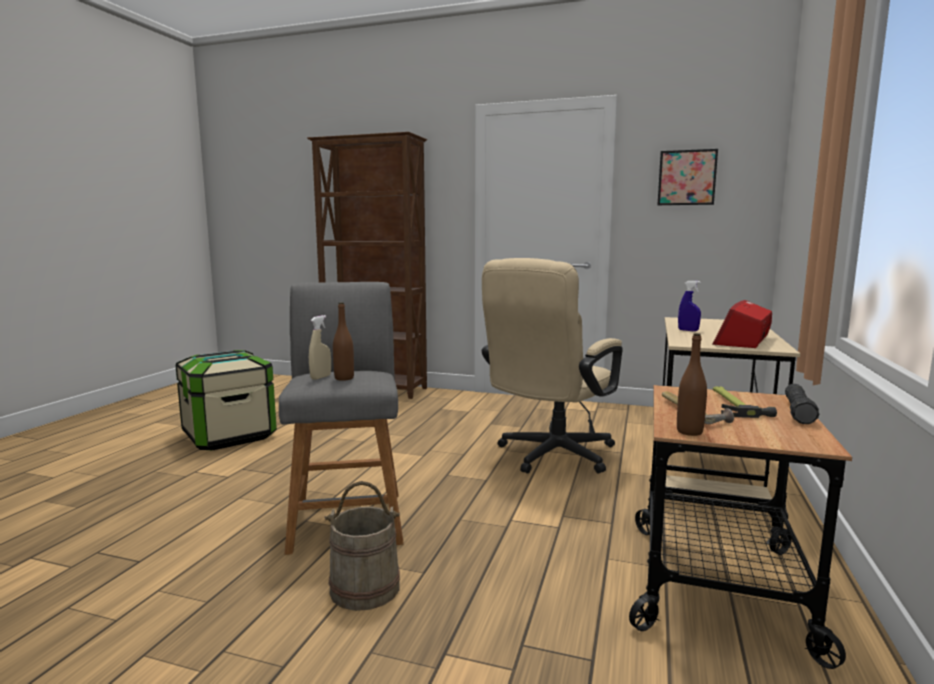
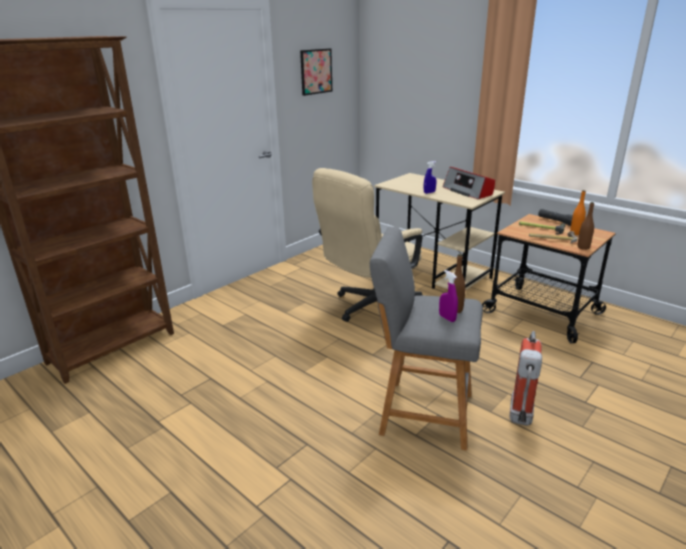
camera: 65 degrees left, 15 degrees up
storage box [176,350,277,450] -> none
beige spray bottle [309,315,331,380] -> purple spray bottle [439,270,458,322]
beige bucket [324,481,400,611] -> fire extinguisher [509,331,542,425]
beige office chair [482,258,622,474] -> beige office chair turned 75 degrees clockwise [312,168,423,322]
none -> orange bottle [570,190,586,235]

